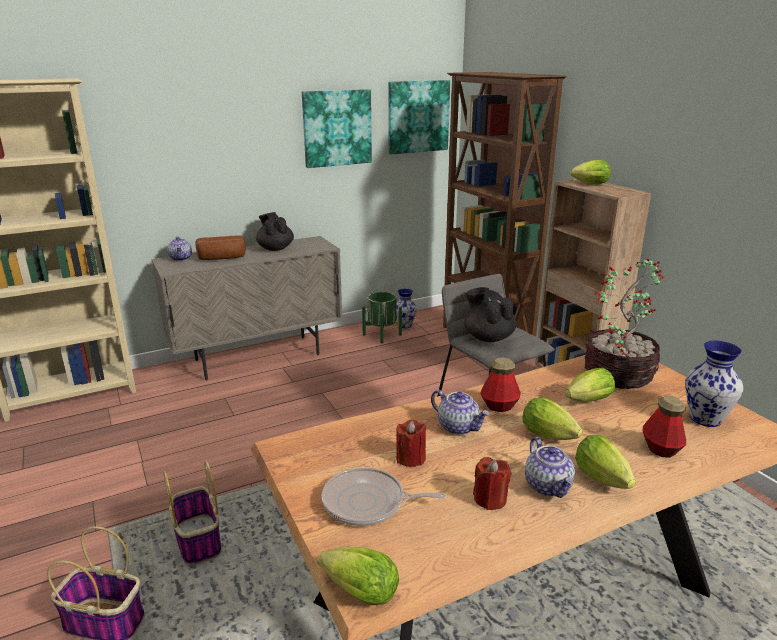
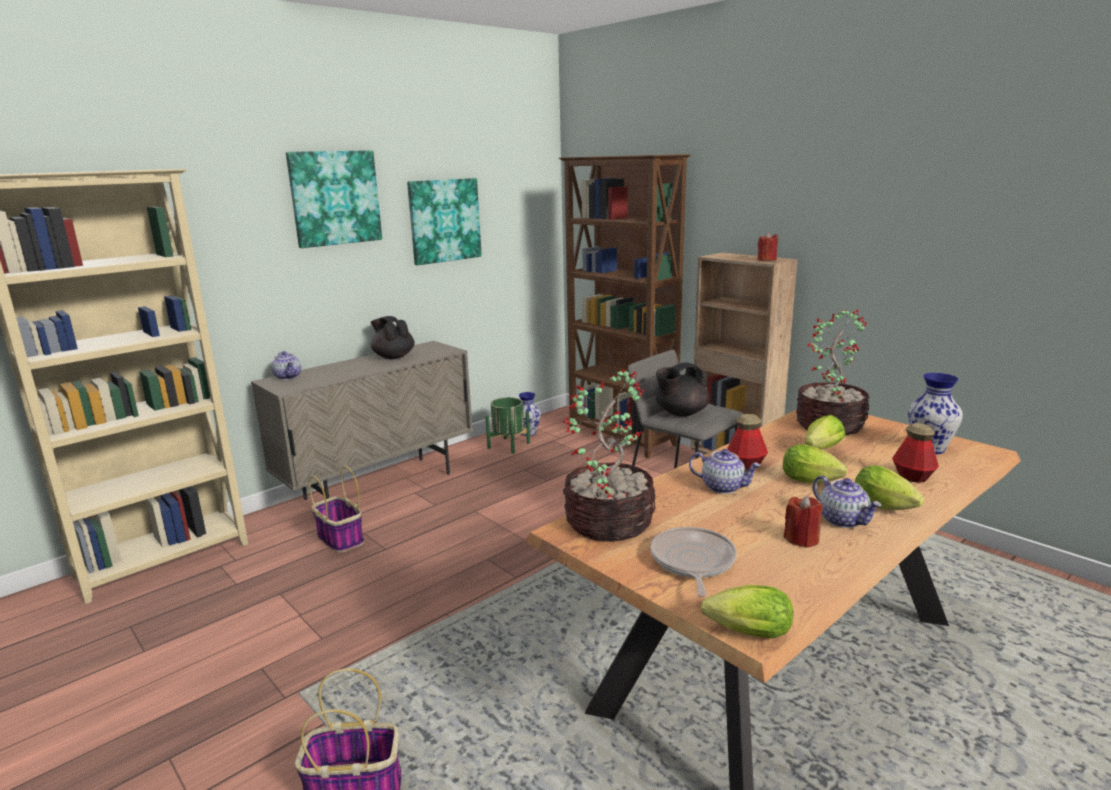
camera: 15 degrees left, 5 degrees down
basket [164,461,222,565] -> basket moved to [309,466,364,553]
bread [195,235,246,260] -> none
frying pan [321,467,446,526] -> frying pan turned 105 degrees clockwise [650,527,737,597]
picture [388,80,450,154] -> picture moved to [286,150,382,248]
red candle [396,419,427,467] -> red candle moved to [757,232,778,261]
black teapot [464,287,516,342] -> black teapot turned 75 degrees counterclockwise [655,362,709,417]
lettuce [570,160,611,184] -> none
none -> potted plant [563,369,656,542]

